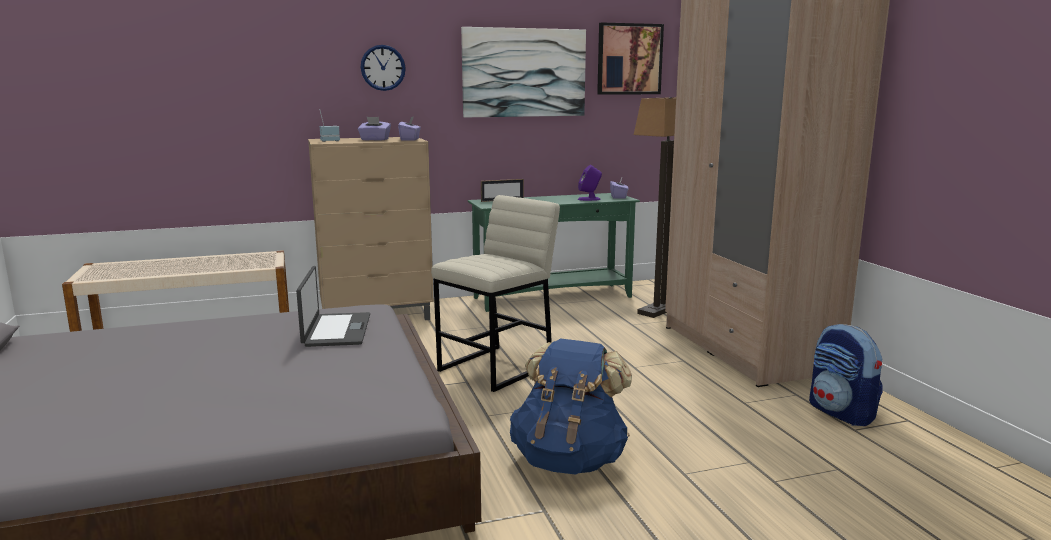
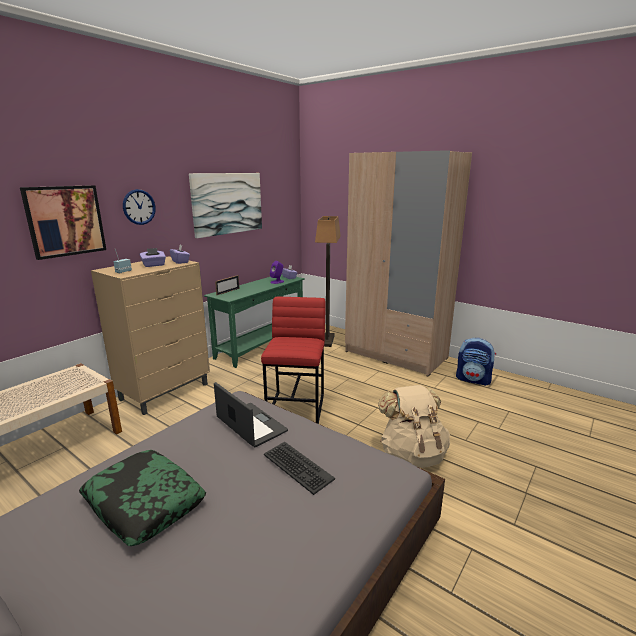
camera: 35 degrees left, 5 degrees up
beige chair [431,195,560,392] -> red chair [261,297,326,424]
blue backpack [510,338,632,475] -> beige backpack [378,385,450,468]
picture [597,22,664,95] -> picture moved to [20,185,106,260]
none -> pillow [79,450,206,546]
none -> keyboard [264,442,335,495]

